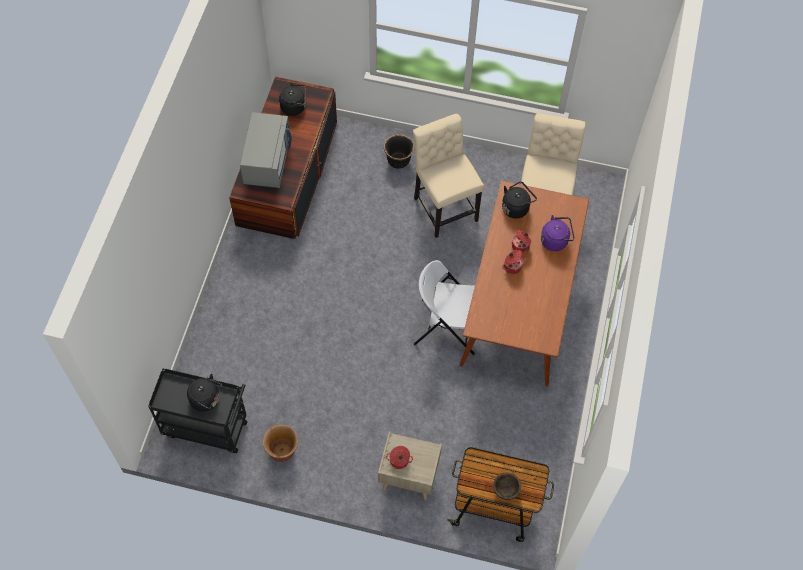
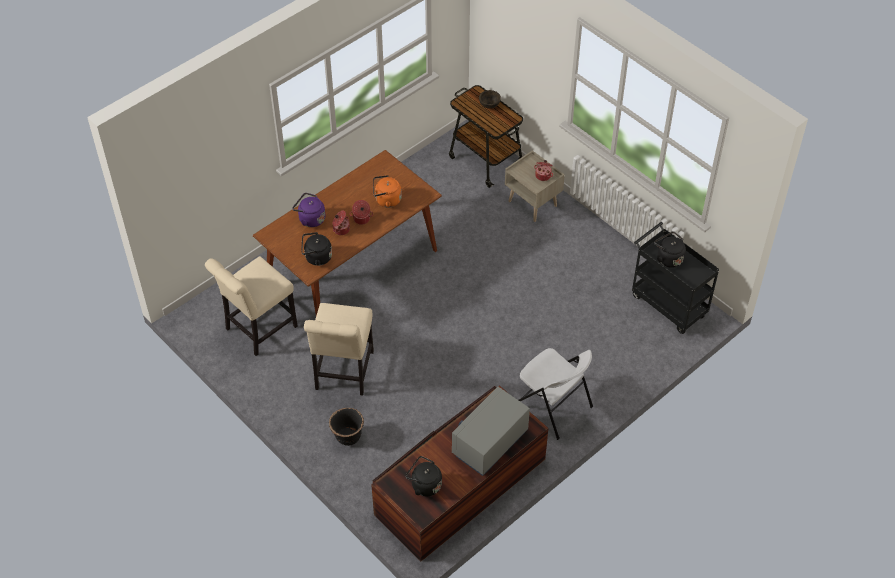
camera: 145 degrees left, 10 degrees down
brown planter [263,424,298,462] -> none
white chair [414,260,475,355] -> white chair moved to [519,348,593,440]
none -> orange kettle [373,175,402,208]

